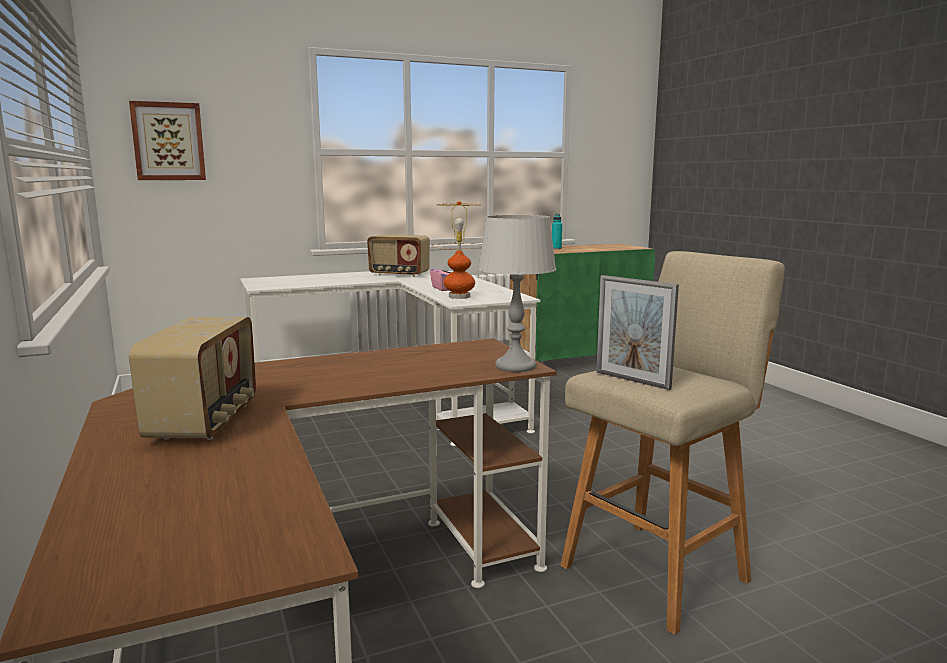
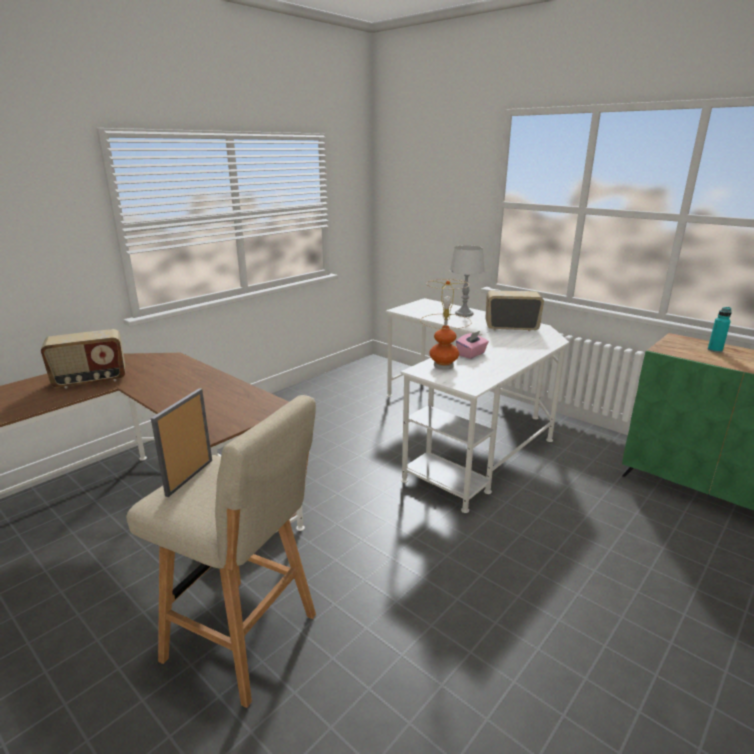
camera: 65 degrees right, 10 degrees up
picture [129,101,206,180] -> none
radio [367,234,430,277] -> radio turned 105 degrees clockwise [485,290,544,331]
grey table lamp [478,215,556,372] -> grey table lamp moved to [450,245,485,317]

